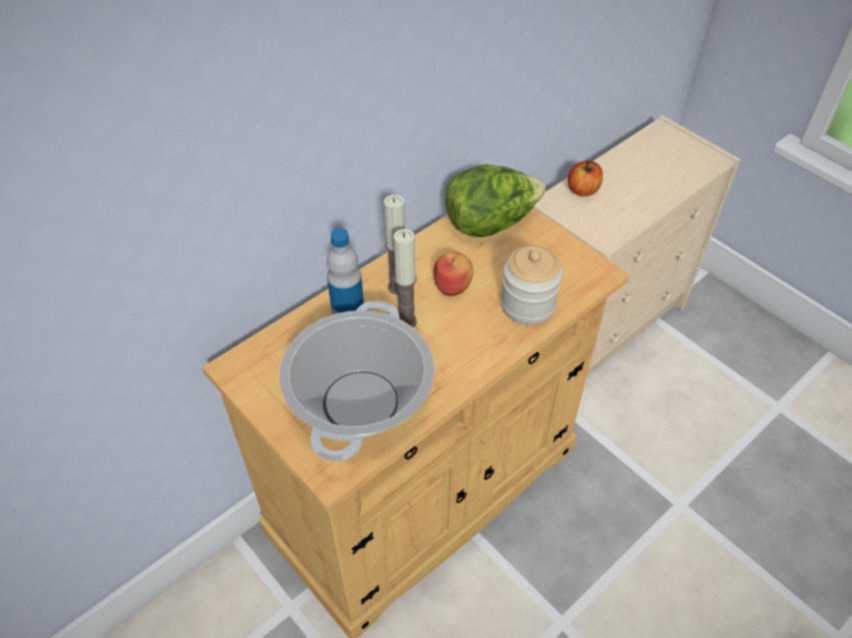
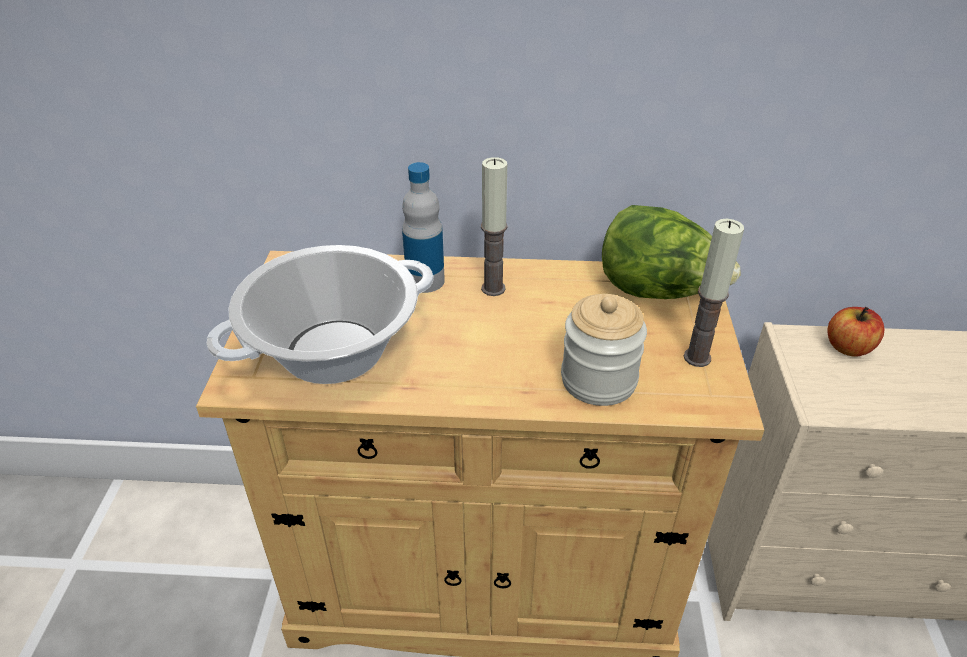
camera: 45 degrees right, 10 degrees down
candle [393,229,417,327] -> candle moved to [684,219,744,367]
apple [434,252,473,296] -> none

